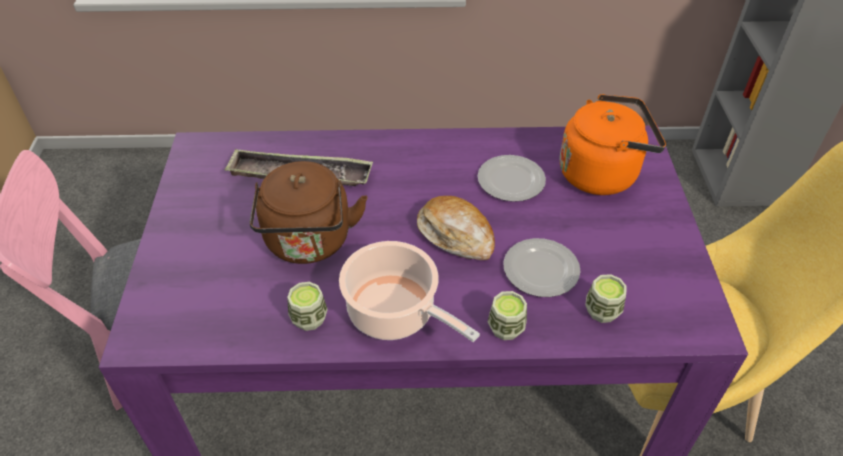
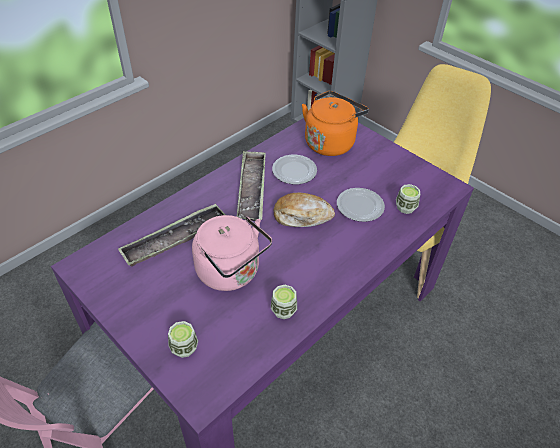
camera: 45 degrees left, 0 degrees up
brown kettle [250,161,367,264] -> pink kettle [192,215,272,291]
cooking pot [339,241,480,342] -> none
cup [487,291,527,340] -> cup moved to [168,321,198,358]
none -> tray [237,151,266,221]

